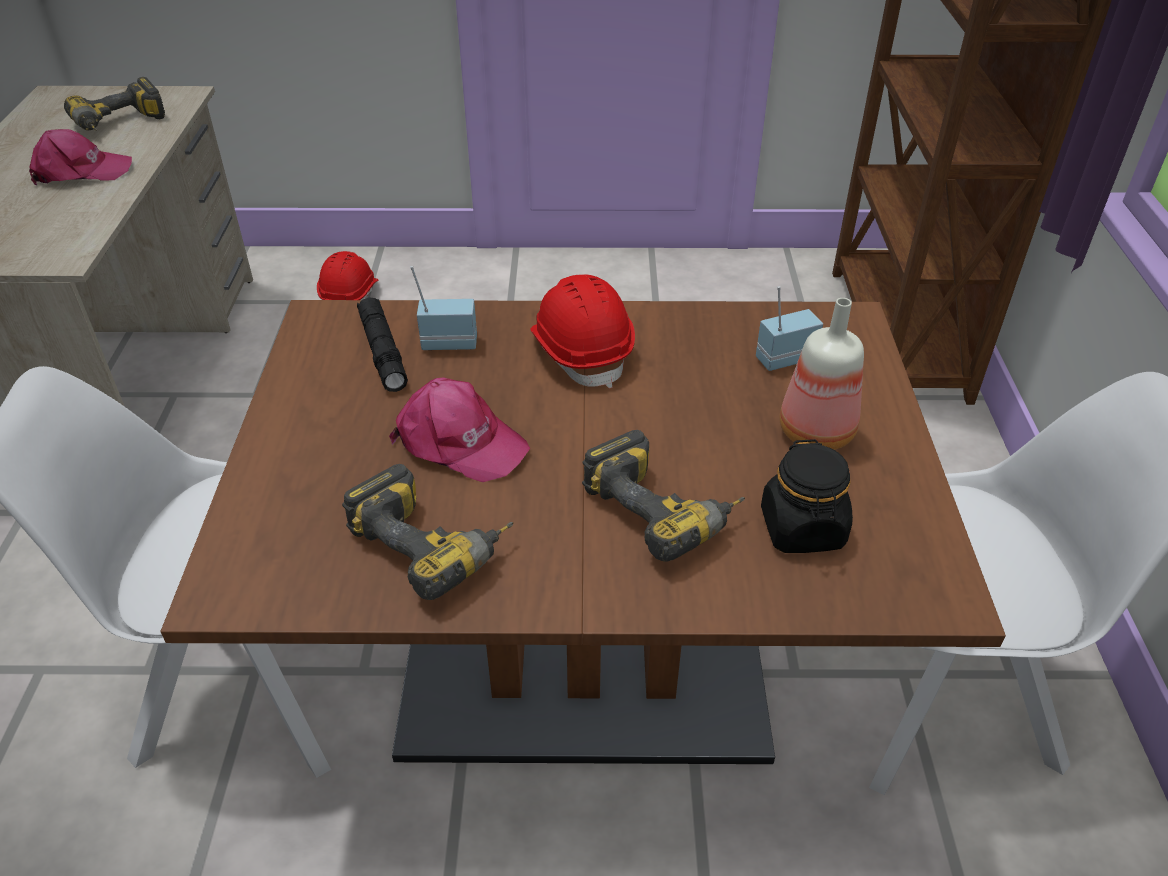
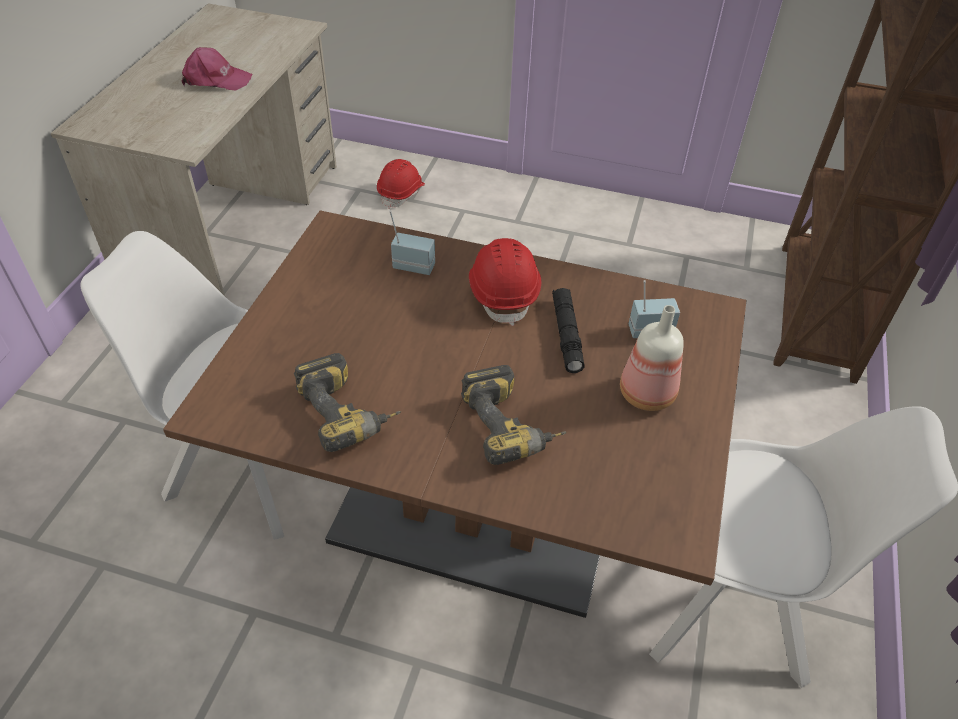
camera: 15 degrees right, 5 degrees up
power drill [64,77,165,131] -> none
black flashlight [357,297,408,392] -> black flashlight moved to [552,288,585,373]
pink cap [389,377,530,482] -> none
black jar [761,439,853,553] -> none

